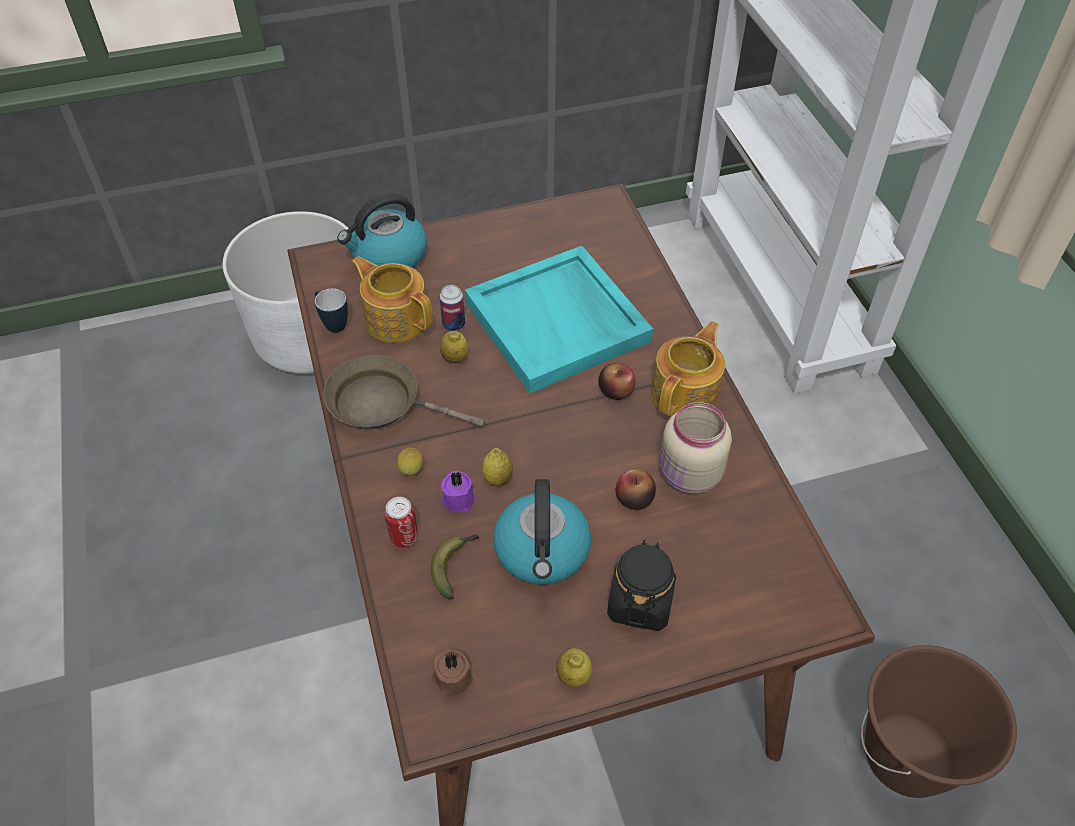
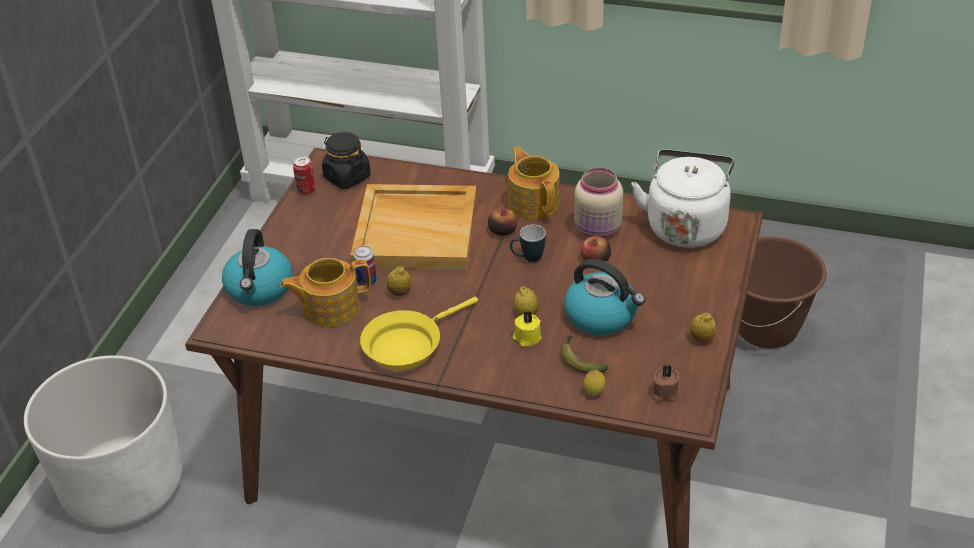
camera: 55 degrees left, 10 degrees down
mug [315,289,348,333] -> mug moved to [510,225,546,262]
brown frying pan [323,355,485,430] -> yellow frying pan [360,297,478,370]
can [384,497,418,548] -> can moved to [293,156,316,195]
lemon [397,448,423,475] -> lemon moved to [584,370,605,396]
purple candle [441,471,476,512] -> yellow candle [513,311,542,347]
turquoise tray [465,246,653,393] -> beige tray [350,184,477,270]
black jar [607,540,676,631] -> black jar moved to [322,132,371,189]
none -> white kettle [631,149,734,248]

